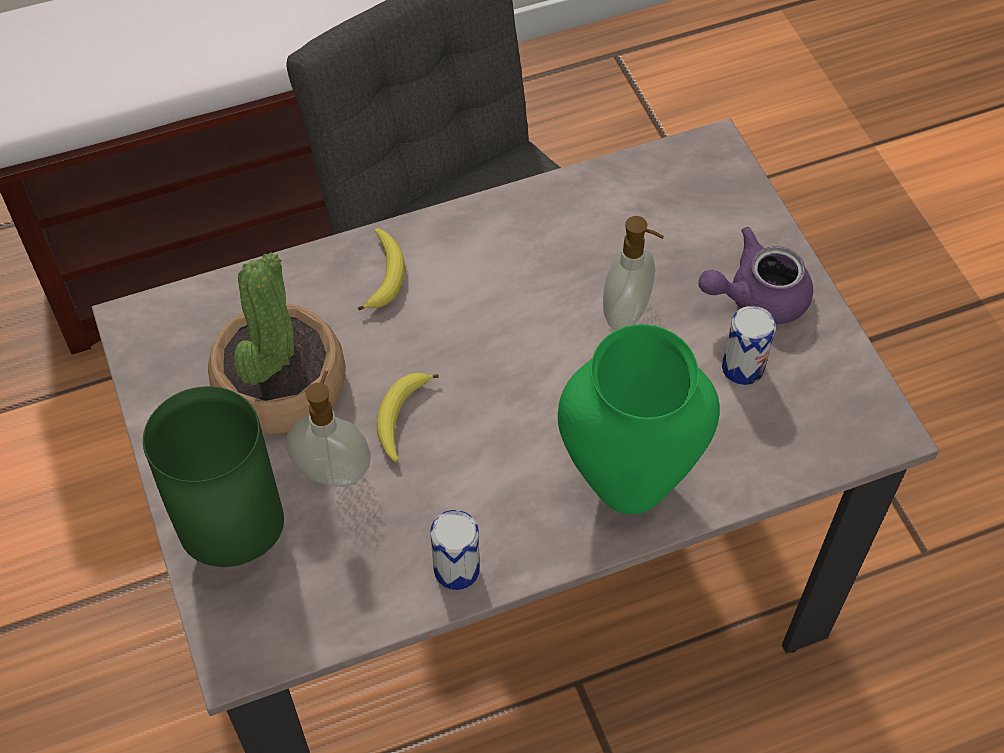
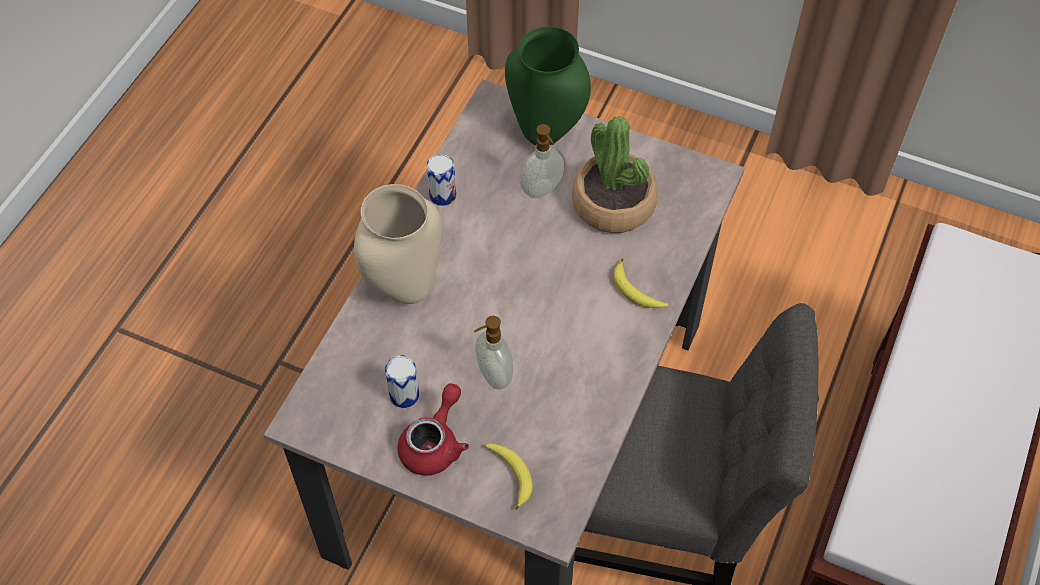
camera: 135 degrees right, 0 degrees up
banana [376,373,439,462] -> banana moved to [485,444,533,510]
green vase [558,324,720,514] -> beige vase [354,184,442,304]
purple teapot [698,227,813,324] -> red teapot [397,383,469,476]

